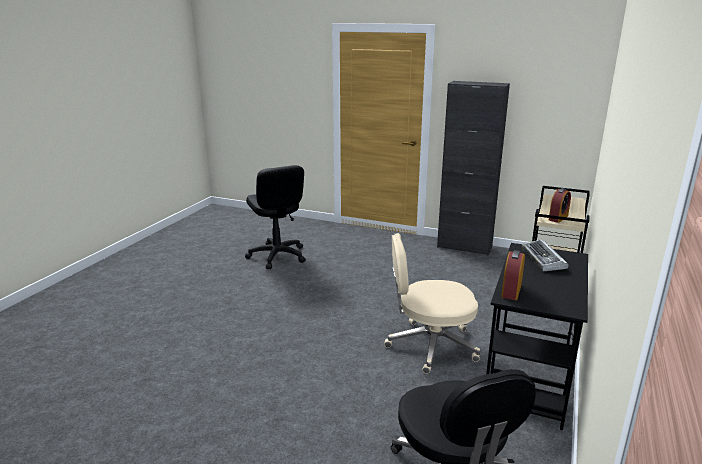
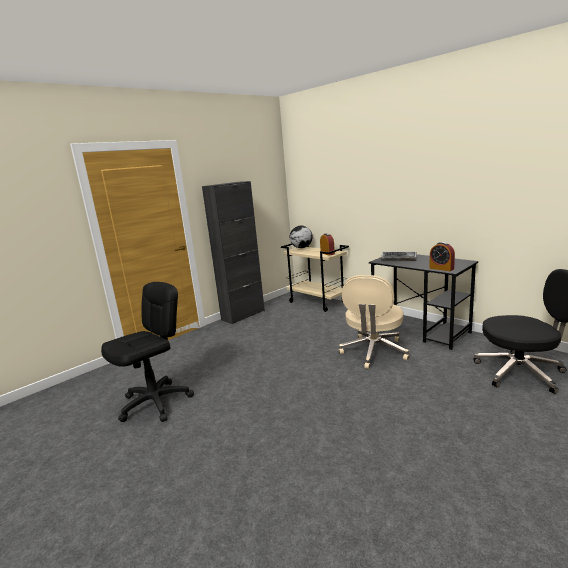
camera: 65 degrees left, 5 degrees down
black office chair [245,165,306,269] -> black office chair turned 45 degrees counterclockwise [101,282,194,422]
none -> globe [290,226,313,248]

